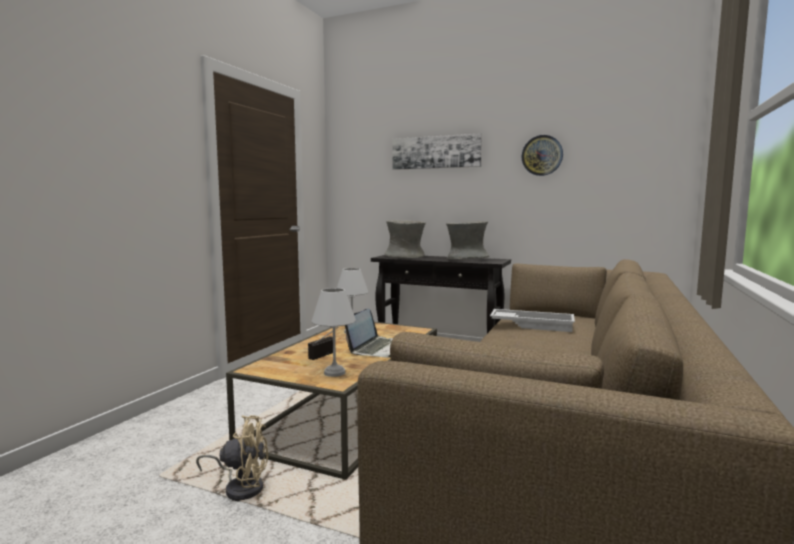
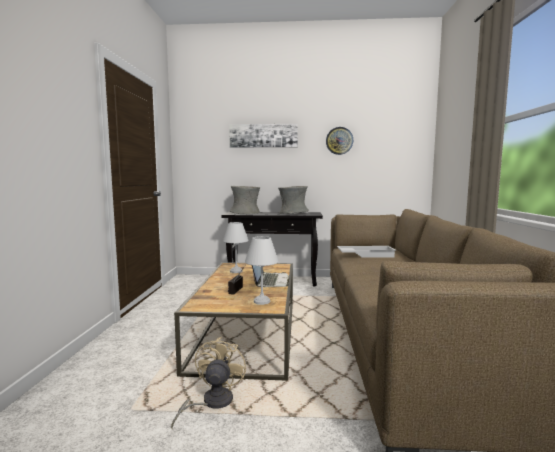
camera: 20 degrees left, 0 degrees up
beige fan [196,415,268,501] -> beige fan turned 60 degrees counterclockwise [171,337,246,429]

